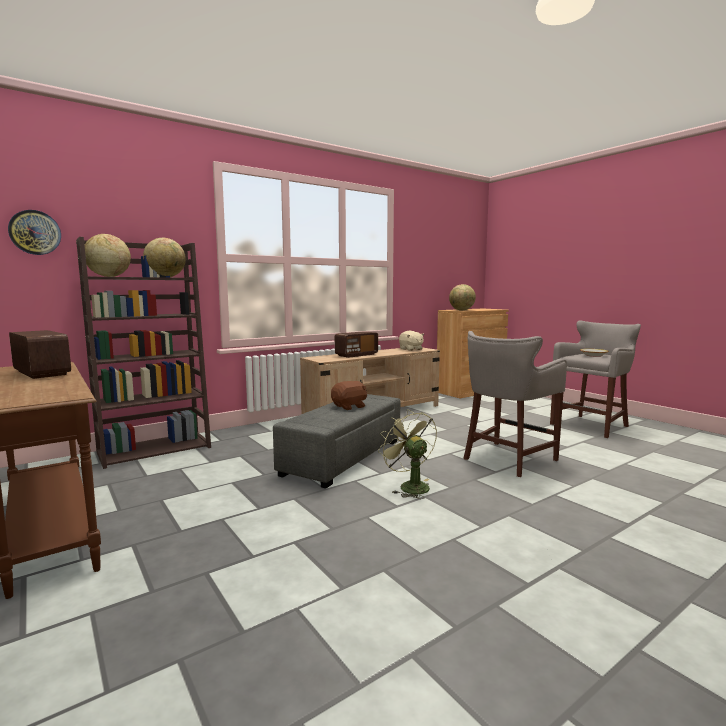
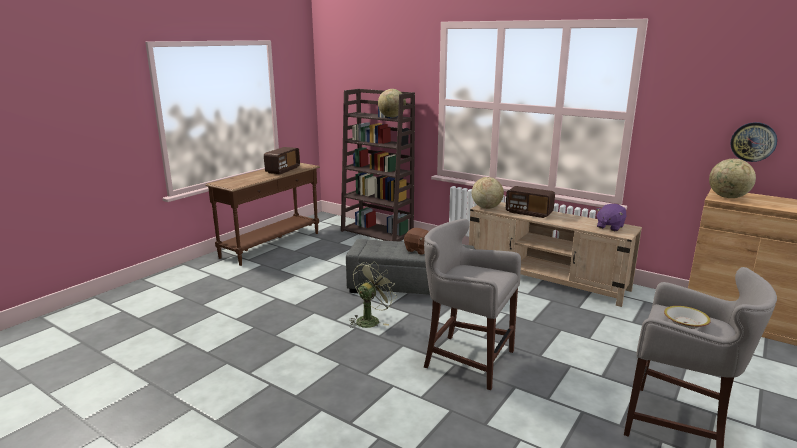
camera: 70 degrees right, 10 degrees up
wall clock [8,210,61,255] -> wall clock moved to [730,122,777,162]
globe [85,234,131,277] -> globe moved to [472,177,504,209]
beige plush toy [399,331,424,351] -> purple plush toy [596,204,626,231]

